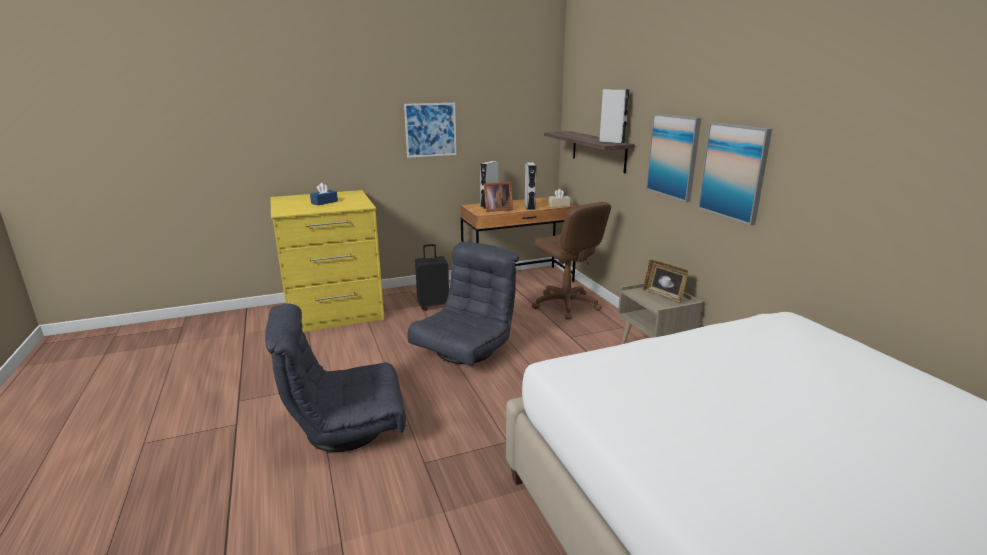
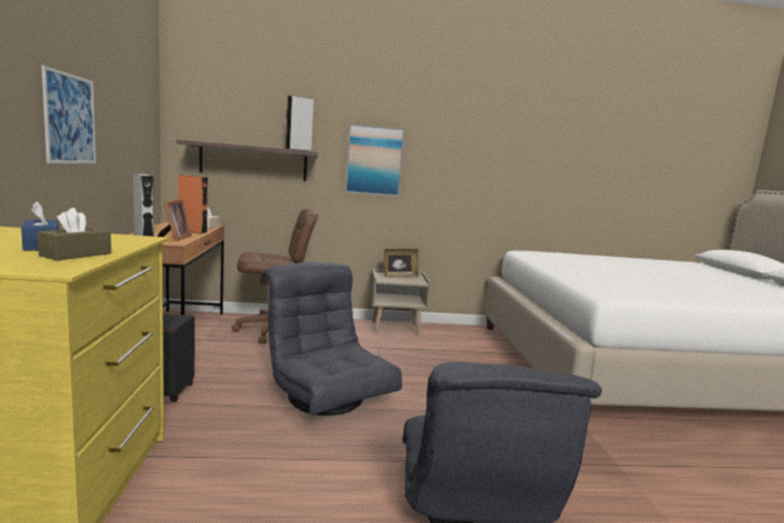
camera: 75 degrees left, 10 degrees down
grey speaker [525,162,536,210] -> orange speaker [178,175,208,234]
picture [698,122,772,226] -> none
none -> brown tissue box [37,208,111,261]

